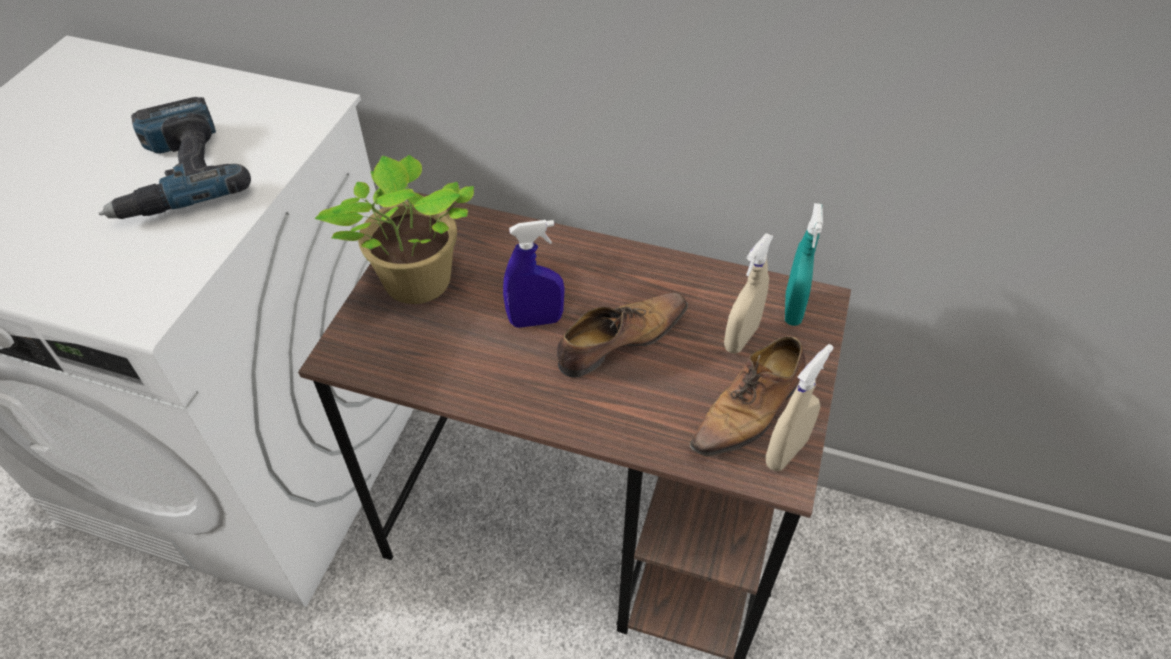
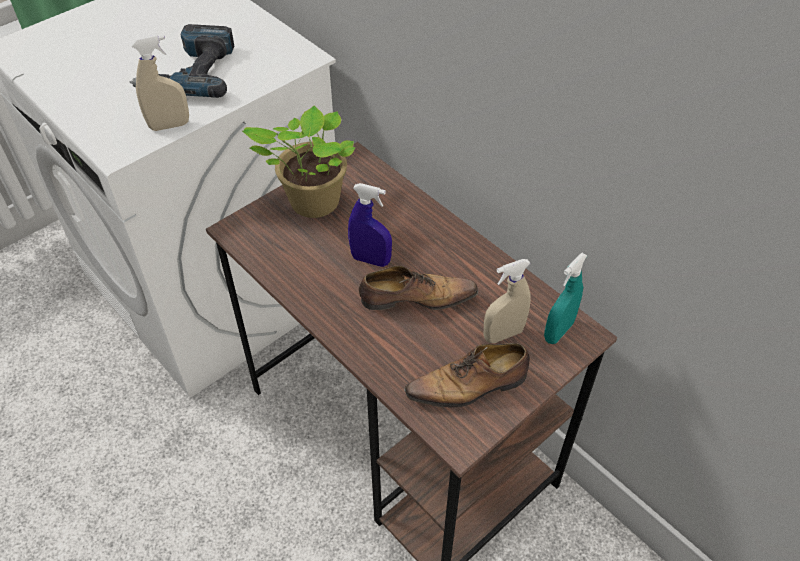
camera: 30 degrees right, 0 degrees up
beige spray bottle [766,344,834,471] -> beige spray bottle moved to [131,34,189,131]

